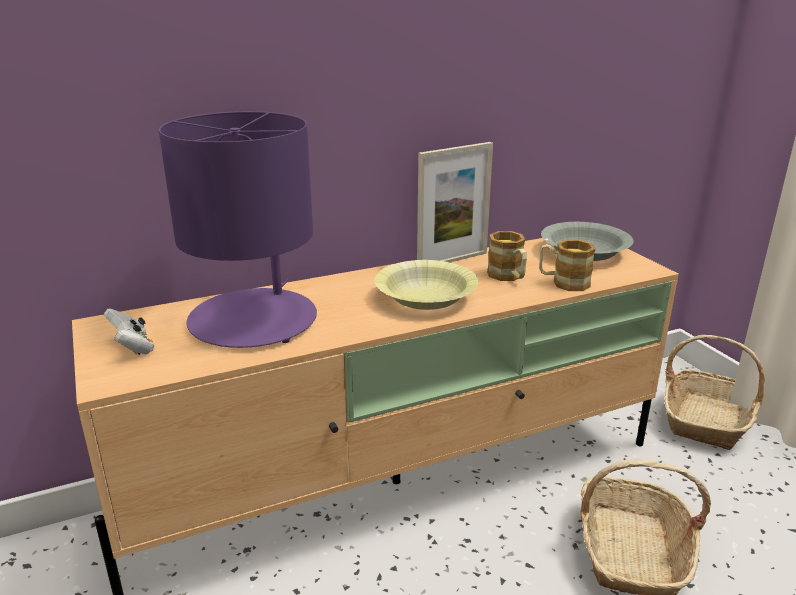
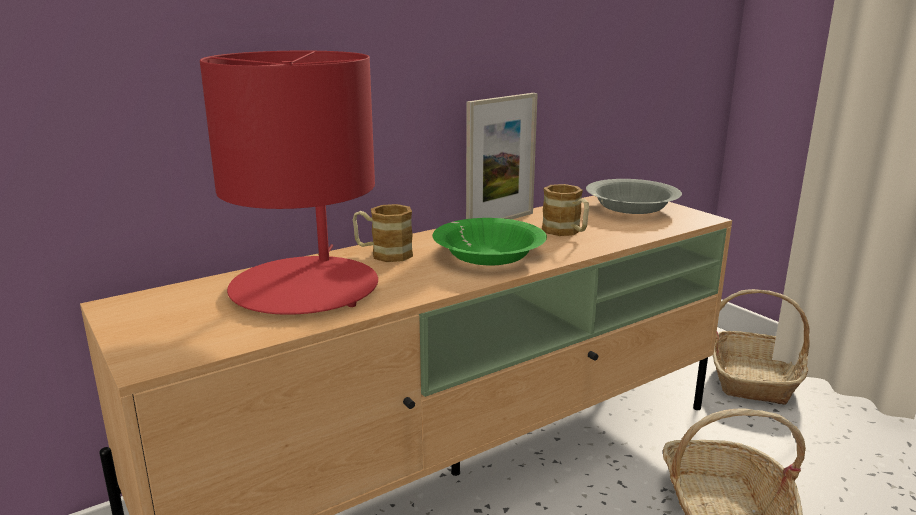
camera: 10 degrees left, 5 degrees down
white game controller [104,308,154,355] -> none
purple table lamp [159,111,317,348] -> red table lamp [200,51,378,315]
yellow bowl [374,260,479,310] -> green bowl [433,218,547,265]
mug [539,240,596,291] -> mug moved to [353,204,413,262]

